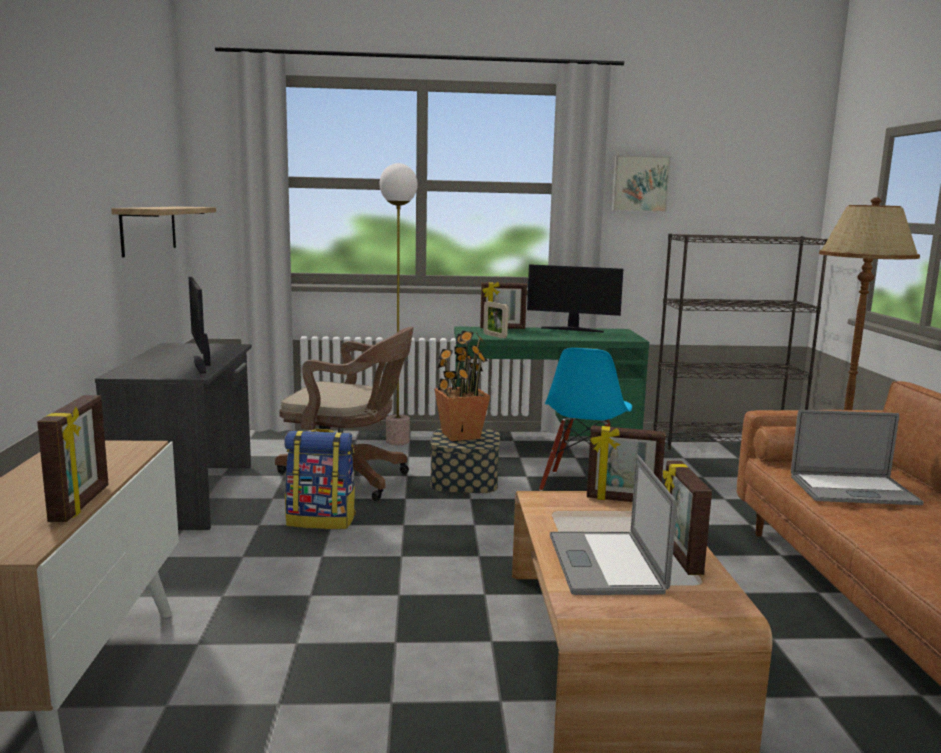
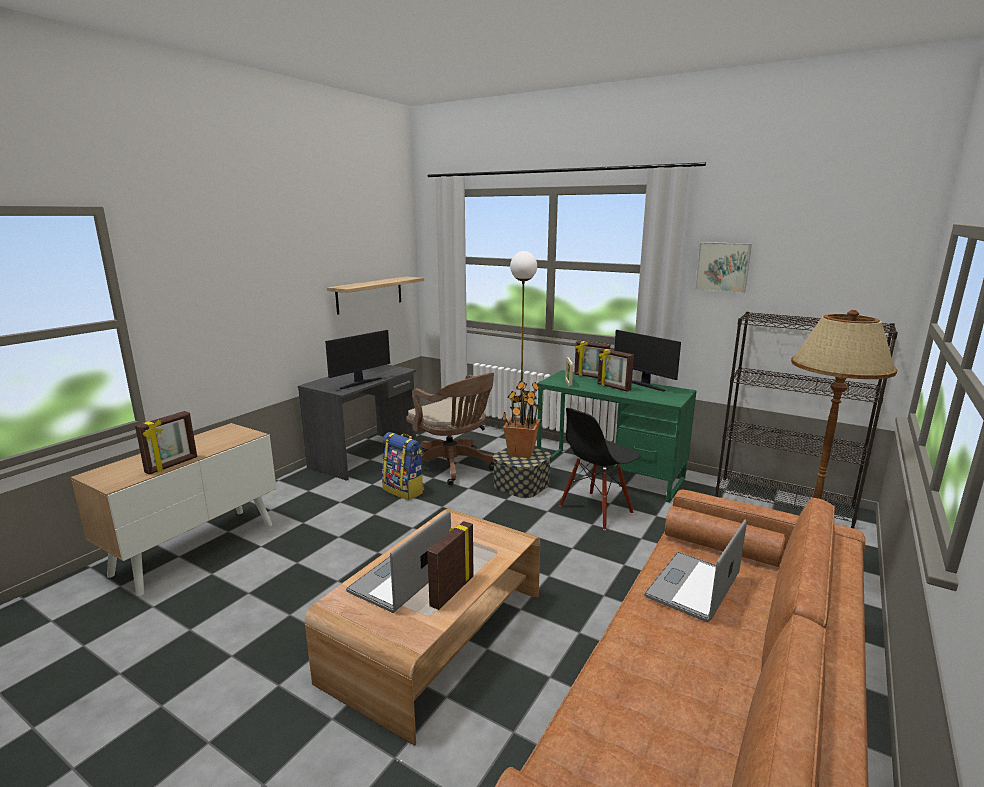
camera: 35 degrees right, 5 degrees up
monitor [188,277,211,374] -> monitor turned 150 degrees counterclockwise [325,330,390,389]
blue chair [539,348,632,491] -> black chair [559,408,641,530]
picture frame [587,425,666,502] -> picture frame moved to [598,348,634,392]
laptop [791,410,924,505] -> laptop turned 90 degrees clockwise [644,520,747,622]

